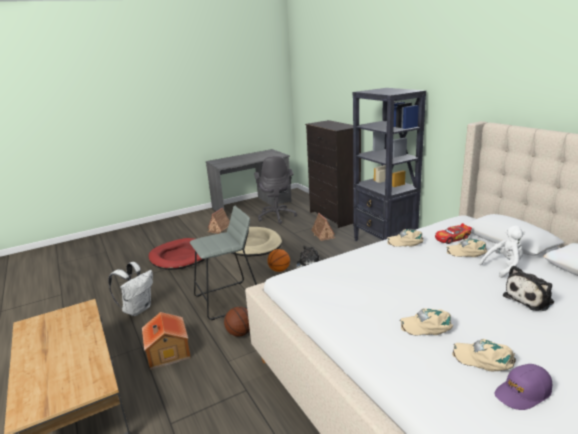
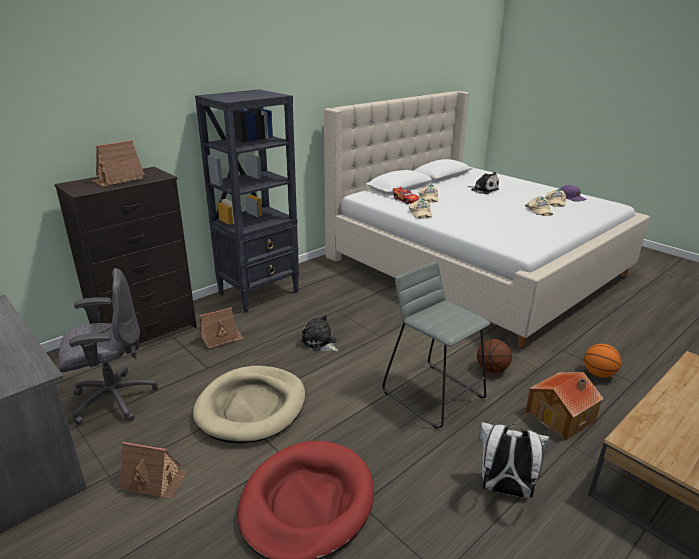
camera: 105 degrees left, 5 degrees up
basketball [267,249,290,272] -> basketball moved to [584,344,621,378]
white plush toy [479,226,525,278] -> none
none -> toy house [91,140,145,187]

